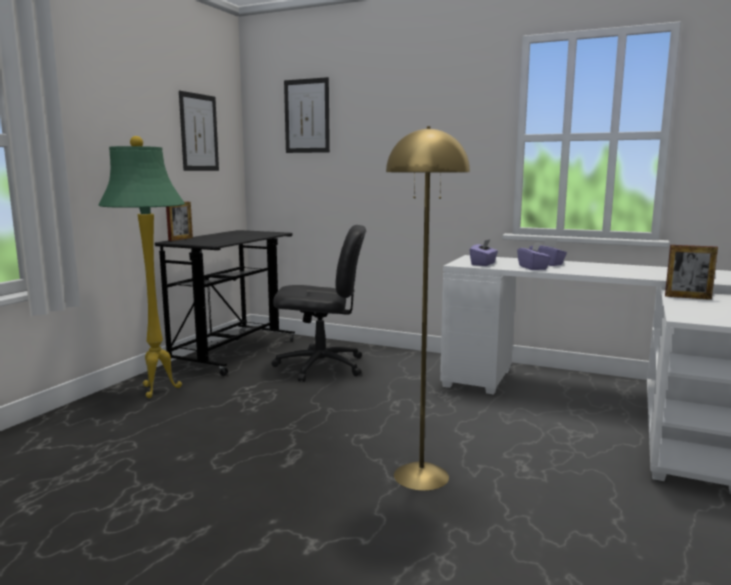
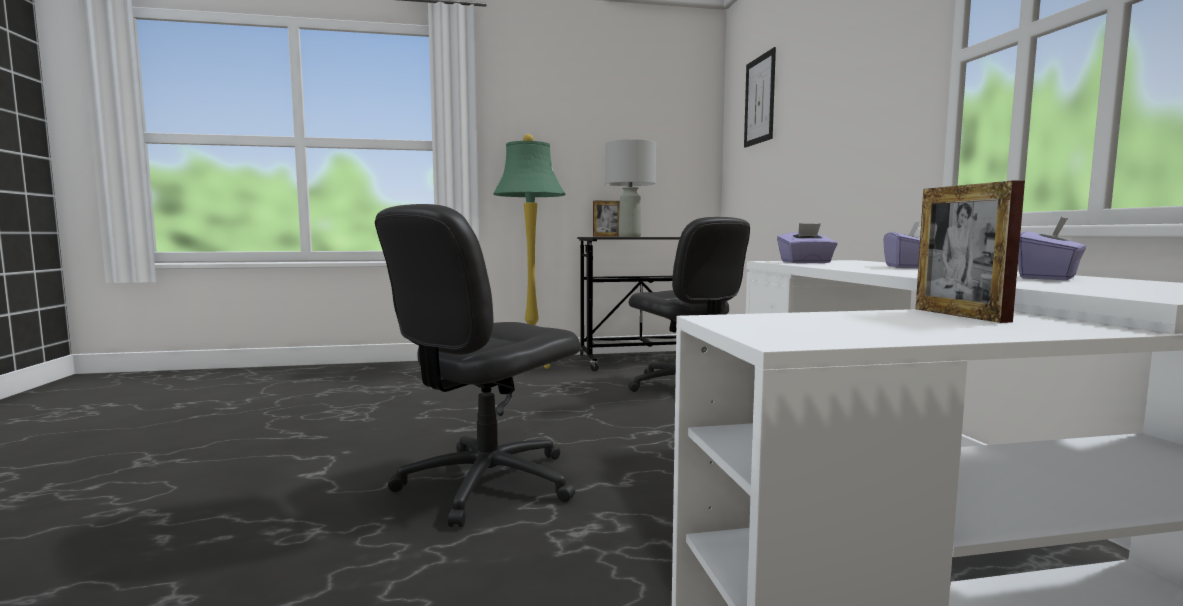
camera: 55 degrees right, 5 degrees down
picture [179,91,219,171] -> none
yellow floor lamp [386,126,470,491] -> black office chair [375,204,581,527]
purple tissue box [517,242,551,270] -> purple tissue box moved to [1018,217,1086,280]
none -> grey table lamp [605,139,656,237]

